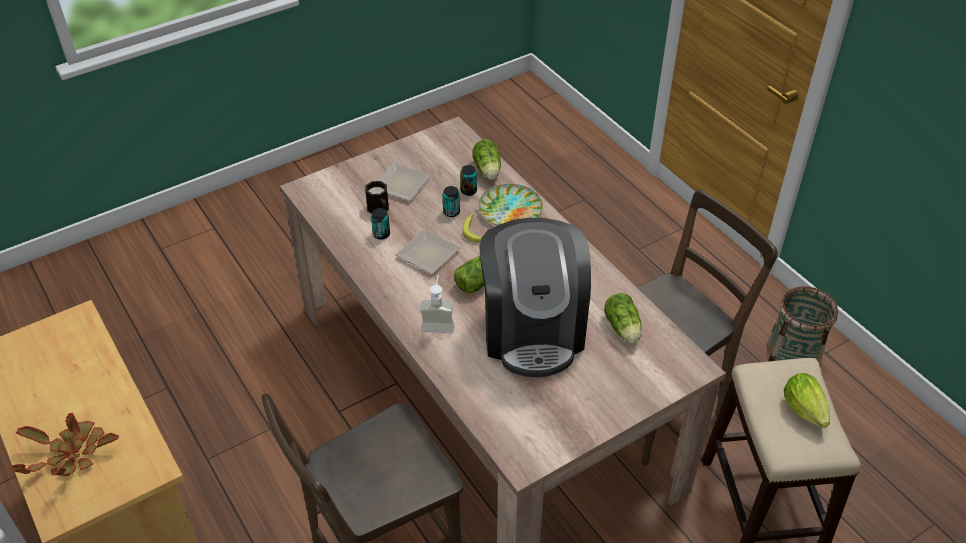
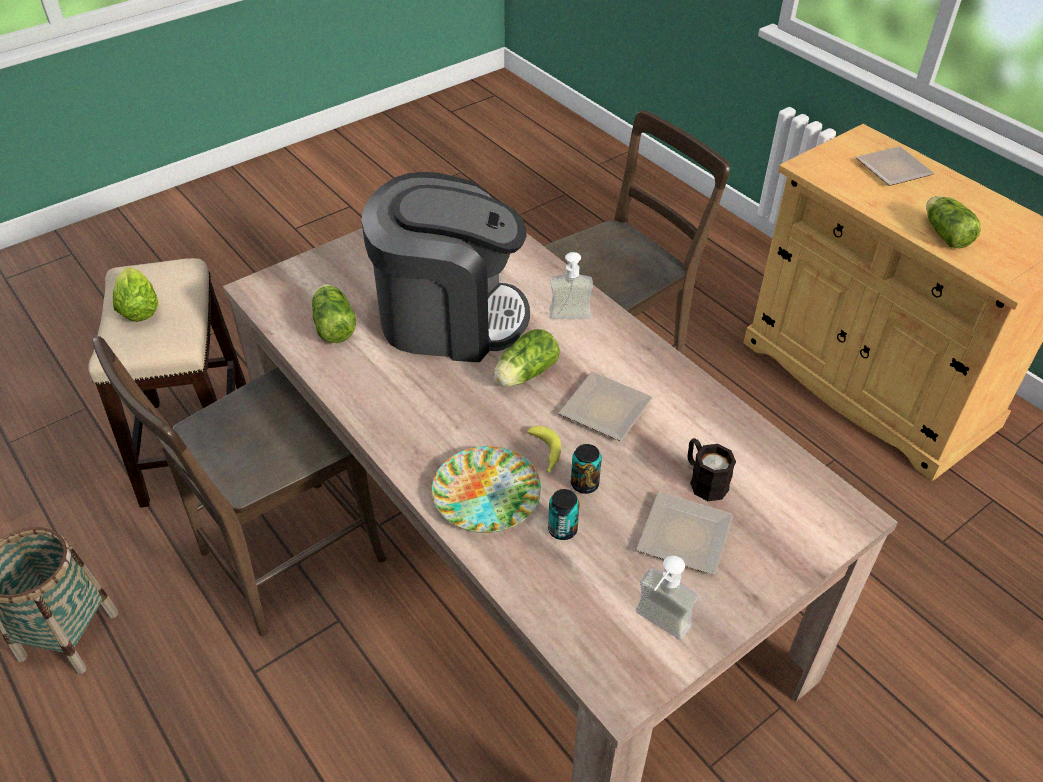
camera: 175 degrees right, 0 degrees up
potted plant [10,413,119,476] -> plate [856,146,934,186]
can [371,208,390,240] -> none
lettuce [473,139,501,180] -> lettuce moved to [926,196,981,249]
coffee machine [479,218,591,378] -> coffee machine turned 105 degrees clockwise [362,172,530,362]
none -> soap dispenser [635,556,698,640]

